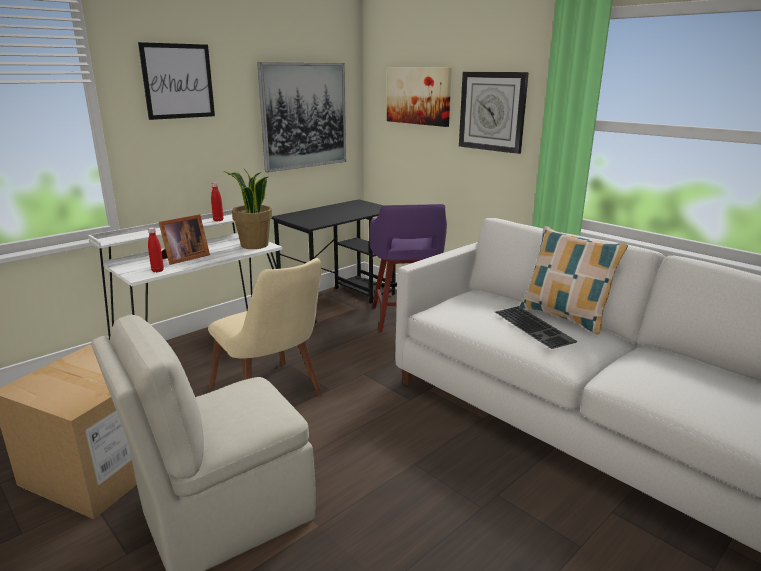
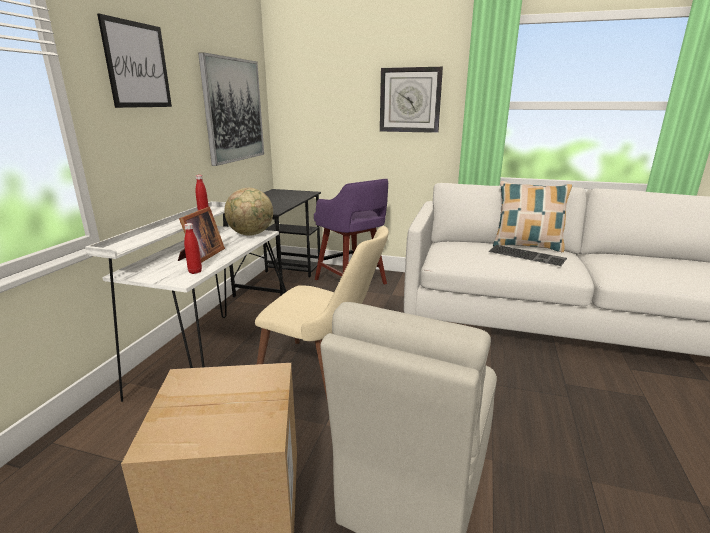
camera: 30 degrees left, 0 degrees up
potted plant [223,169,272,249] -> globe [224,188,273,236]
picture [387,67,452,127] -> none

